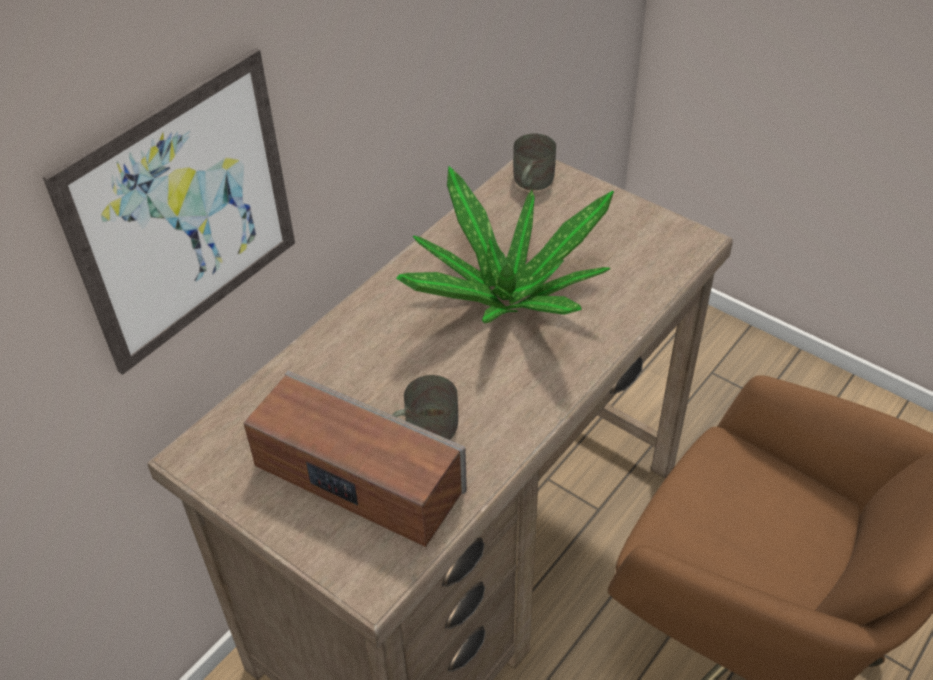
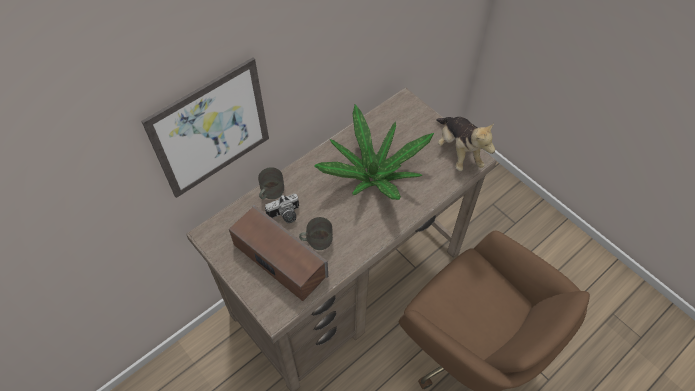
camera: 10 degrees right, 10 degrees up
grey mug [513,134,556,190] -> grey mug moved to [258,167,284,199]
none -> camera [265,194,299,223]
none -> plush toy [436,117,495,171]

